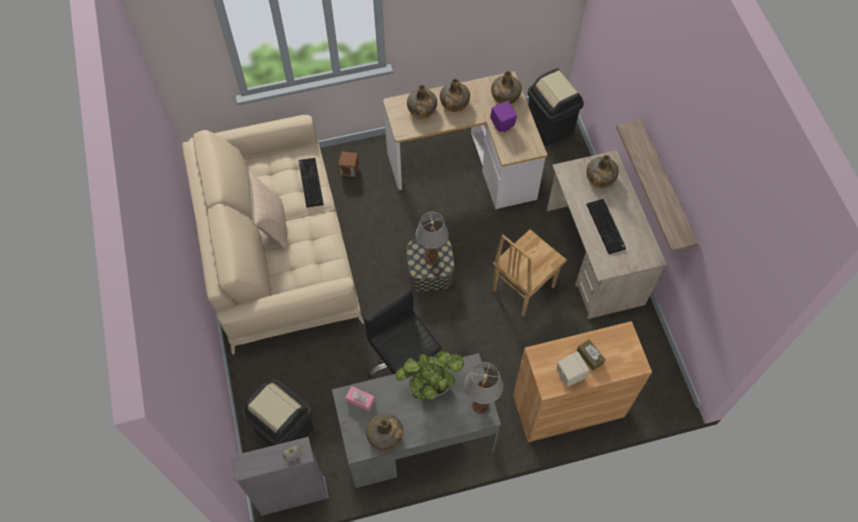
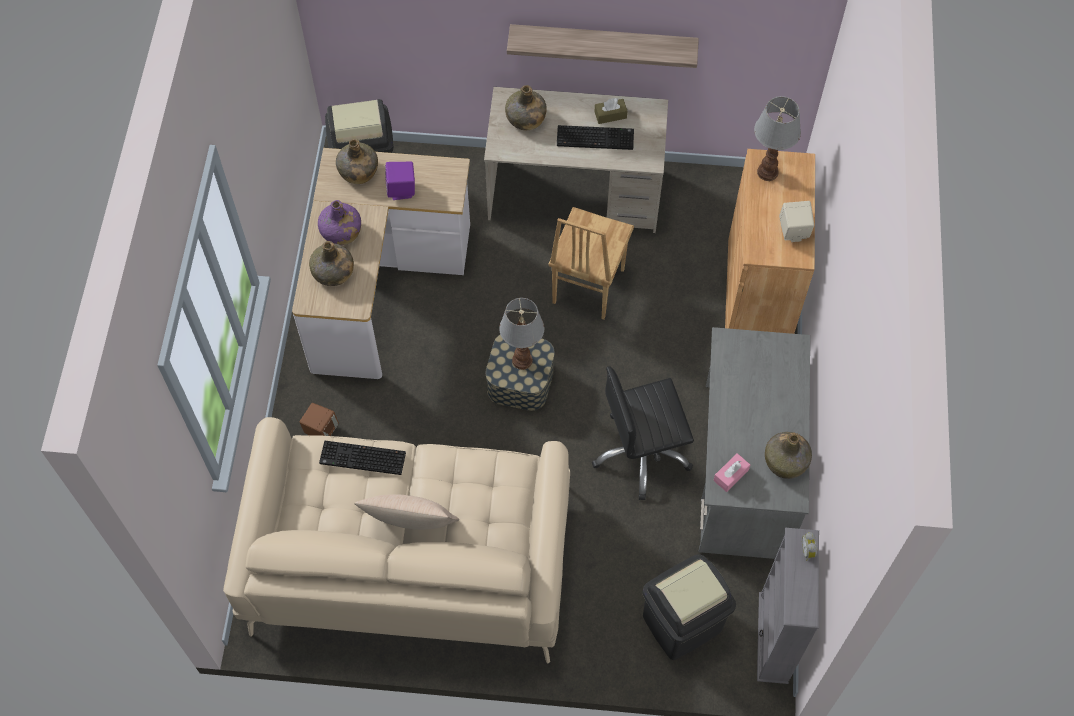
camera: 70 degrees left, 0 degrees up
potted plant [396,351,464,400] -> none
green bottle [440,78,470,112] -> purple bottle [318,200,361,245]
table lamp [464,362,503,414] -> table lamp moved to [754,96,801,181]
brown chair [493,229,567,317] -> brown chair turned 45 degrees clockwise [548,207,634,320]
brown tissue box [577,339,605,371] -> brown tissue box moved to [595,98,627,124]

